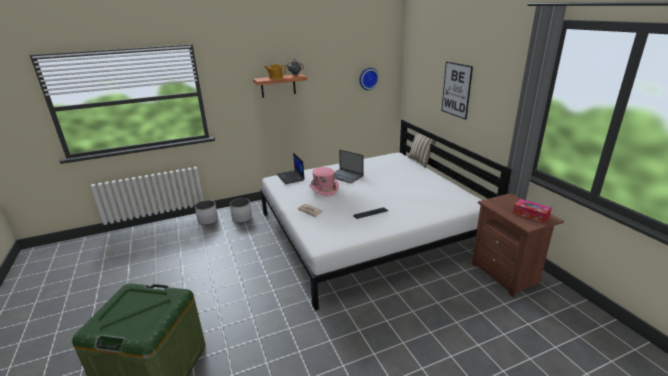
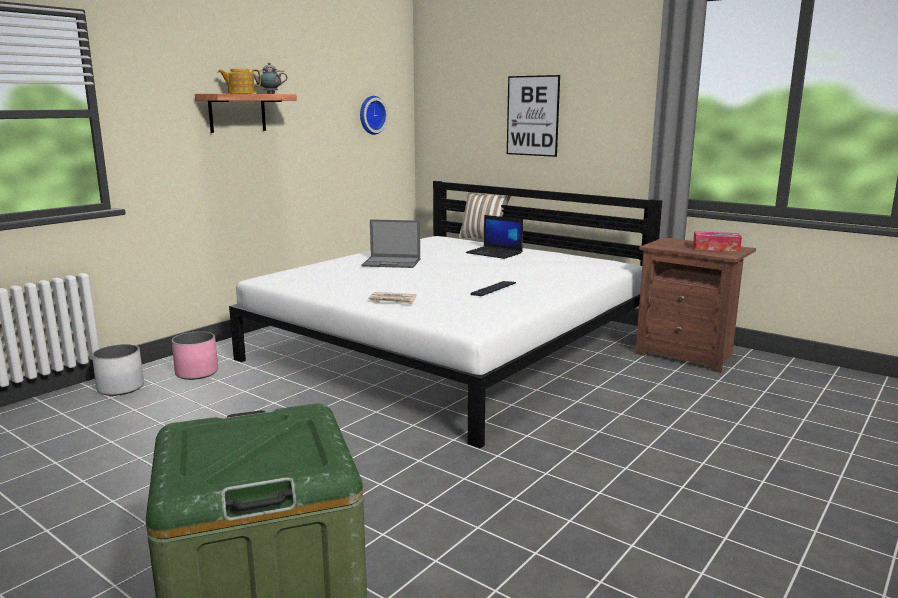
camera: 30 degrees left, 10 degrees down
white planter [230,198,252,223] -> pink planter [172,331,218,380]
laptop [277,153,305,184] -> laptop moved to [466,215,523,259]
pink hat [309,167,339,196] -> none

